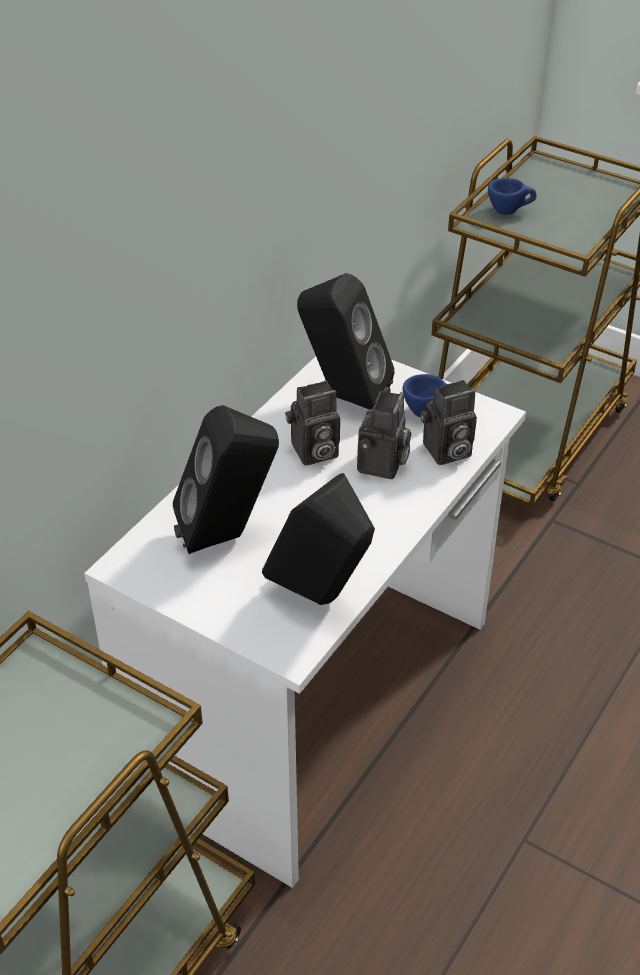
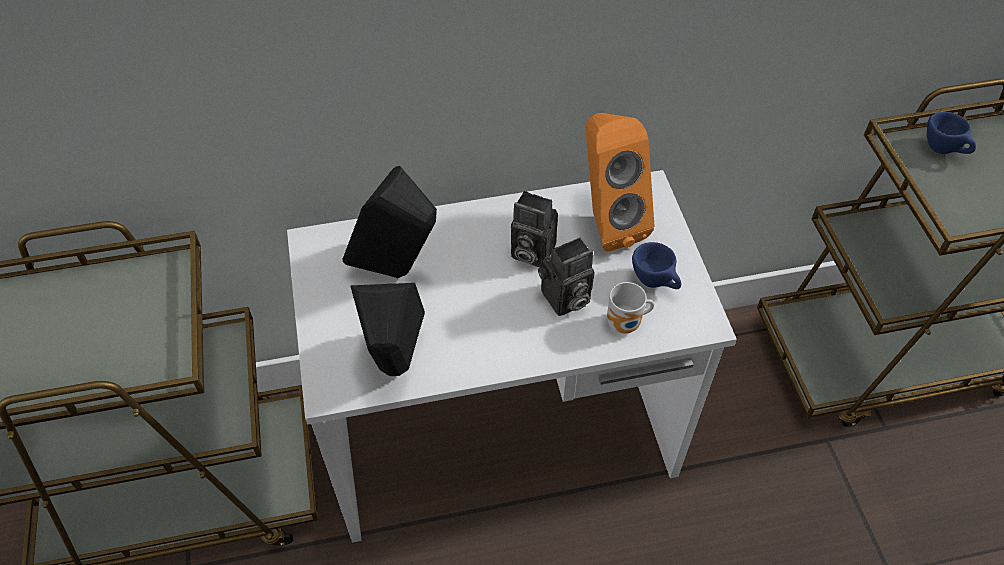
camera: 45 degrees right, 10 degrees up
black speaker [297,273,395,409] -> orange speaker [585,113,654,251]
camera [420,380,477,465] -> mug [607,282,654,334]

